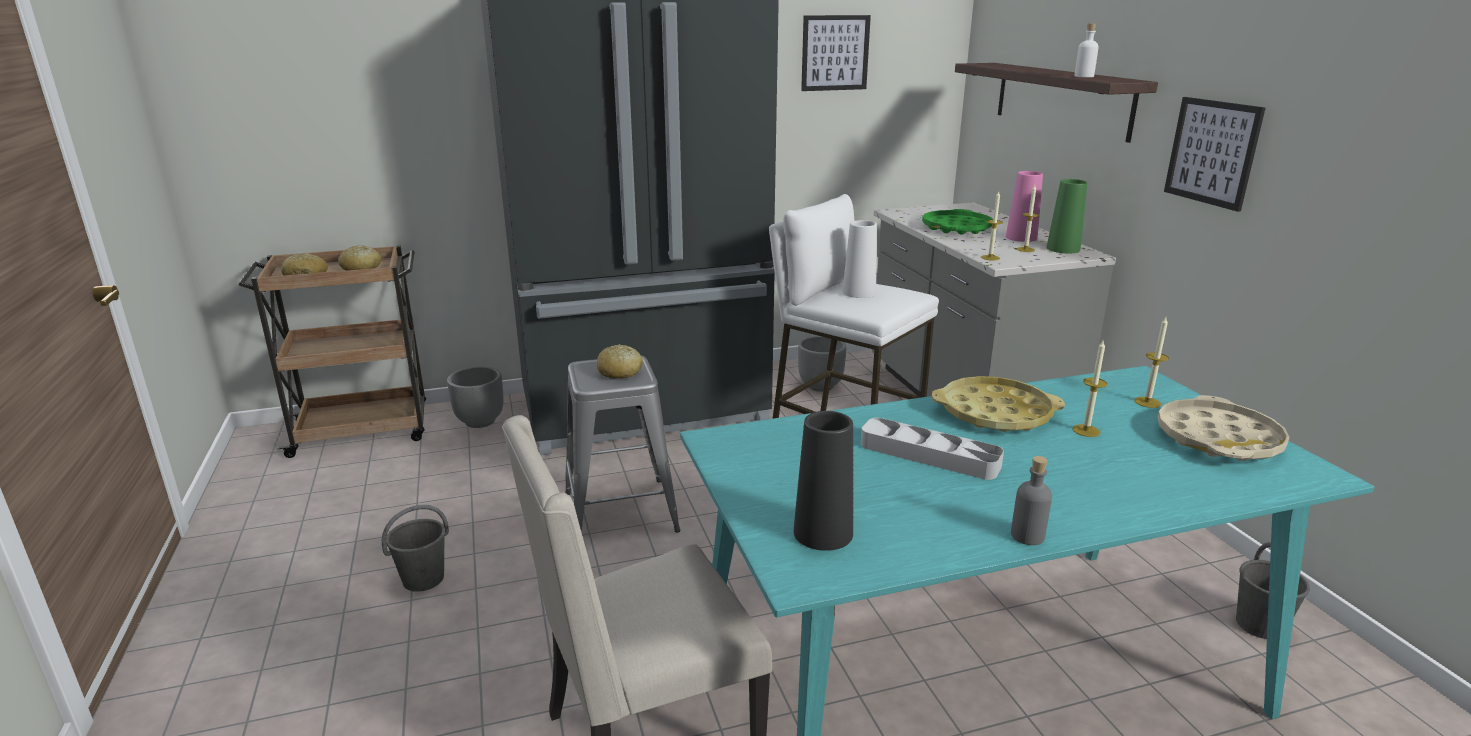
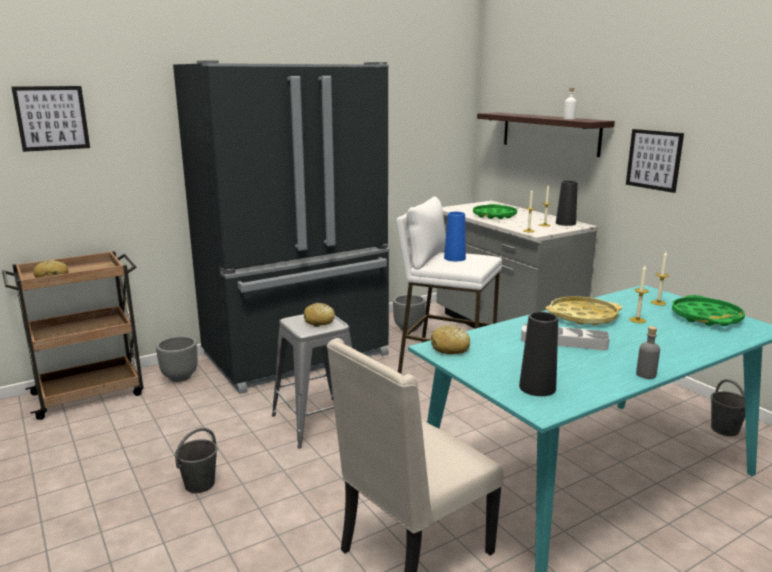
camera: 15 degrees left, 5 degrees down
bread [338,245,382,270] -> bread moved to [431,325,470,354]
picture [801,15,871,91] -> picture moved to [12,86,90,152]
white vase [842,220,877,298] -> blue vase [444,212,466,261]
pink vase [1006,171,1043,242] -> none
green vase [1047,179,1087,253] -> black vase [556,181,578,226]
beige tray [1158,395,1290,461] -> green tray [672,295,745,326]

